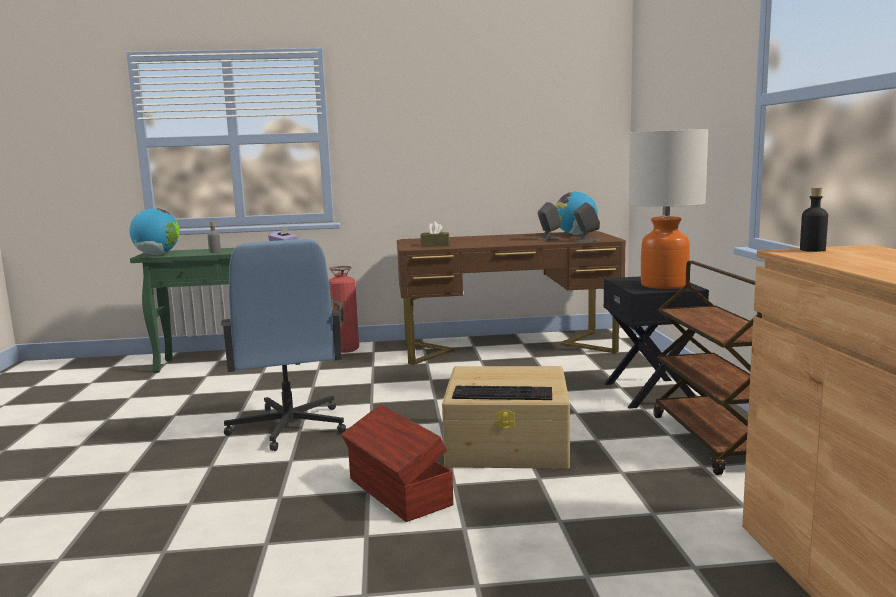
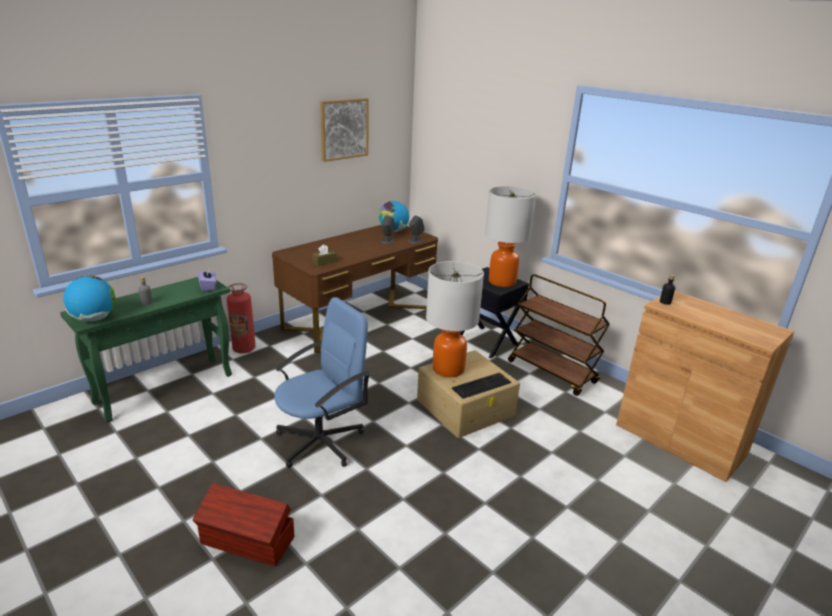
camera: 40 degrees left, 15 degrees up
blue office chair [221,239,346,451] -> blue office chair turned 75 degrees counterclockwise [274,297,370,468]
brown storage box [341,404,453,522] -> brown storage box moved to [193,483,294,567]
none -> picture [320,98,369,162]
none -> table lamp [426,261,484,377]

